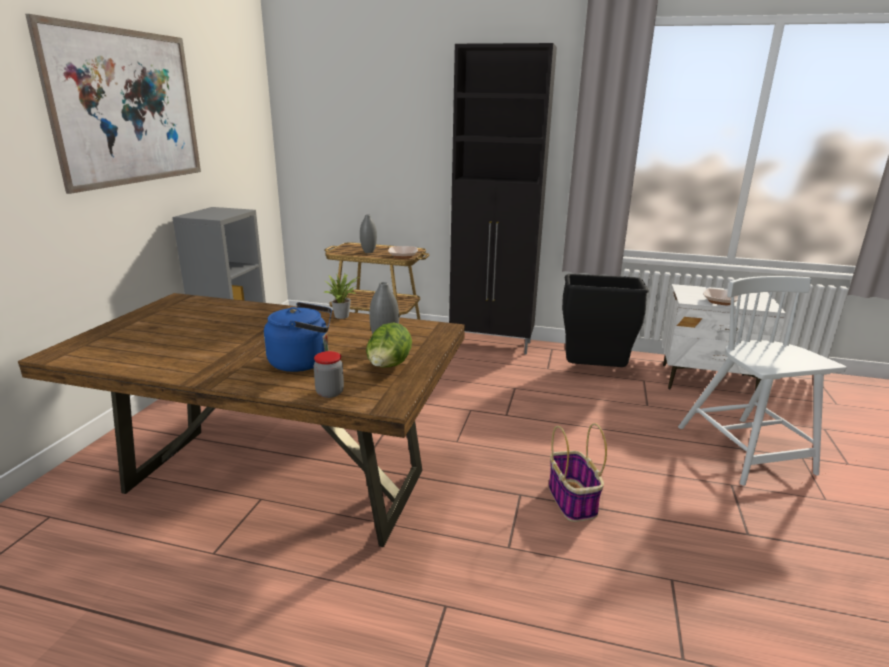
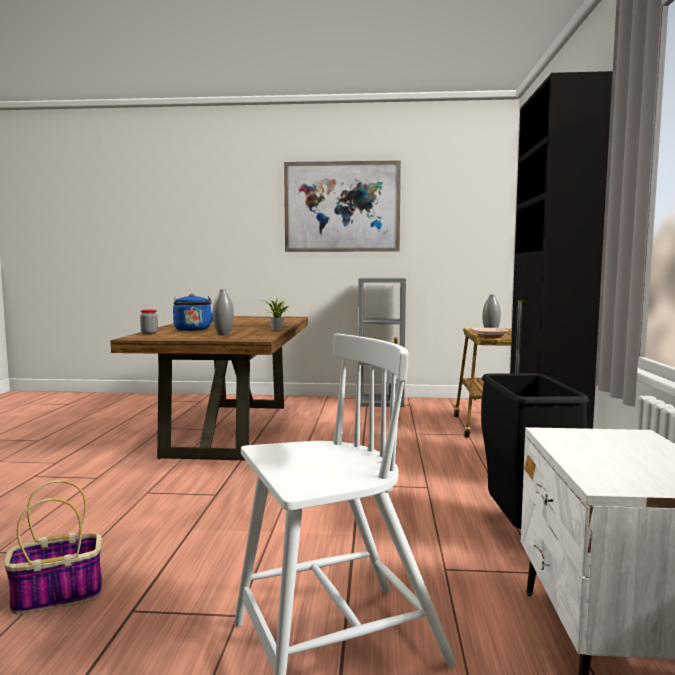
camera: 80 degrees right, 15 degrees down
lettuce [366,323,412,367] -> none
basket [548,423,607,522] -> basket moved to [4,480,102,614]
bowl [703,288,738,305] -> none

